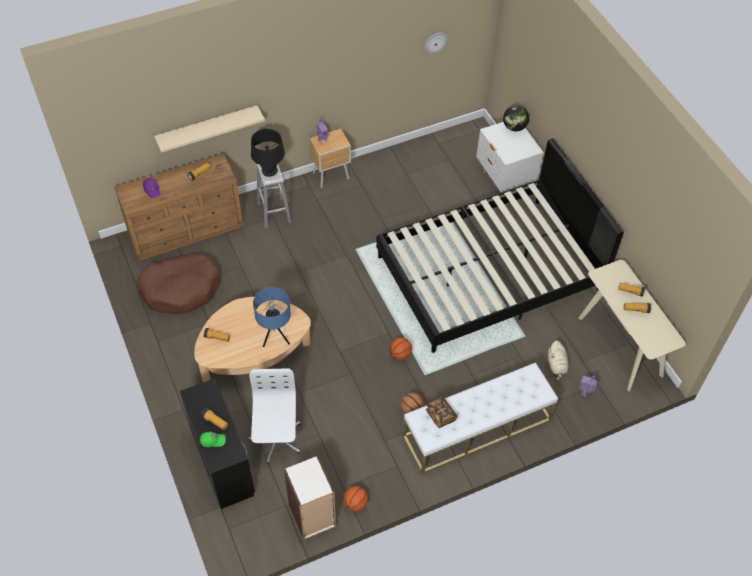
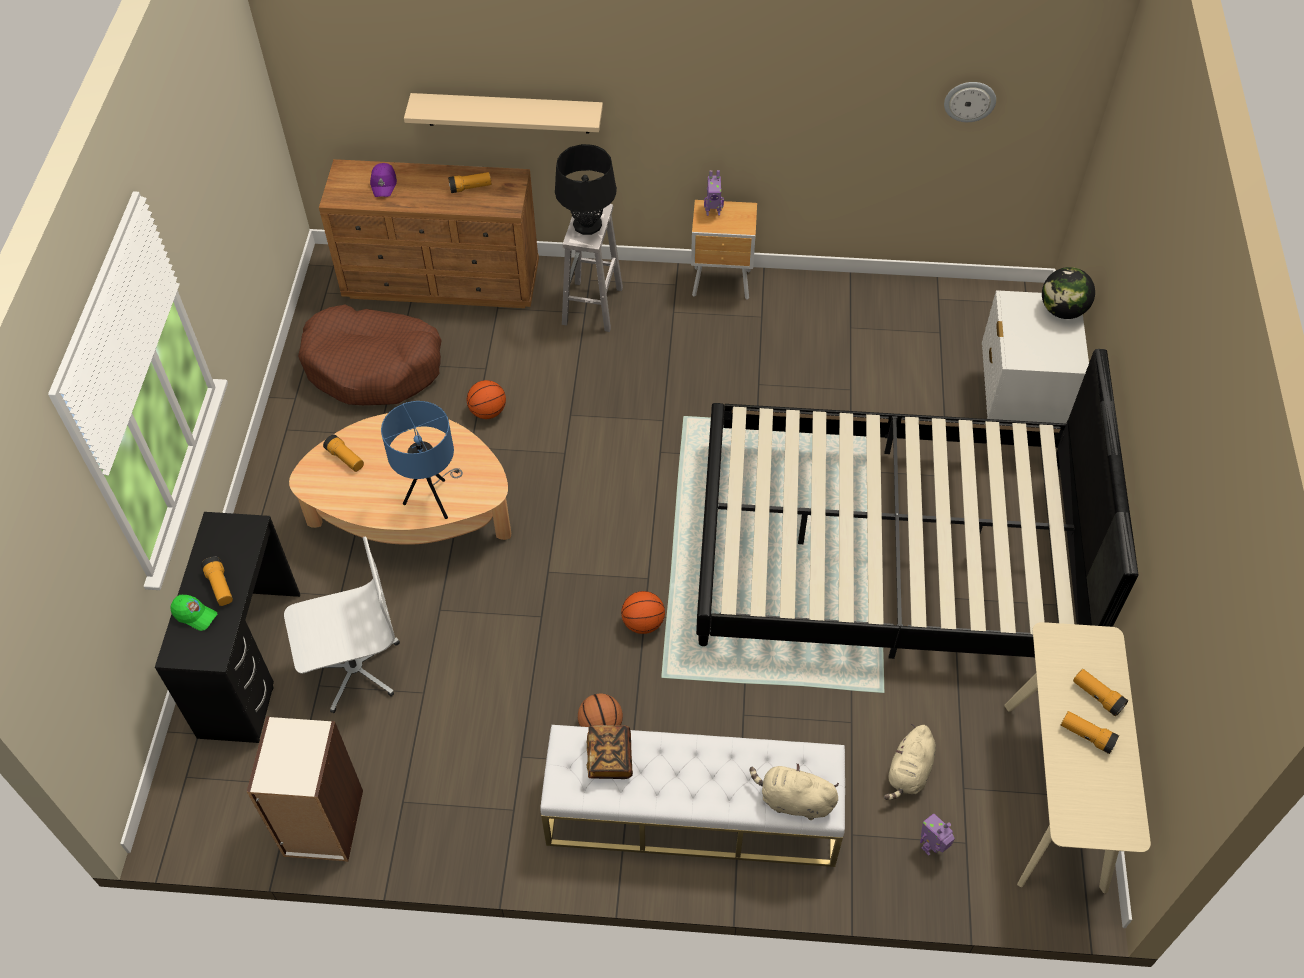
camera: 30 degrees right, 0 degrees up
white office chair [248,368,300,464] -> white office chair turned 45 degrees clockwise [284,537,400,713]
basketball [343,486,368,512] -> basketball moved to [467,380,506,419]
none -> beige plush toy [750,763,839,820]

